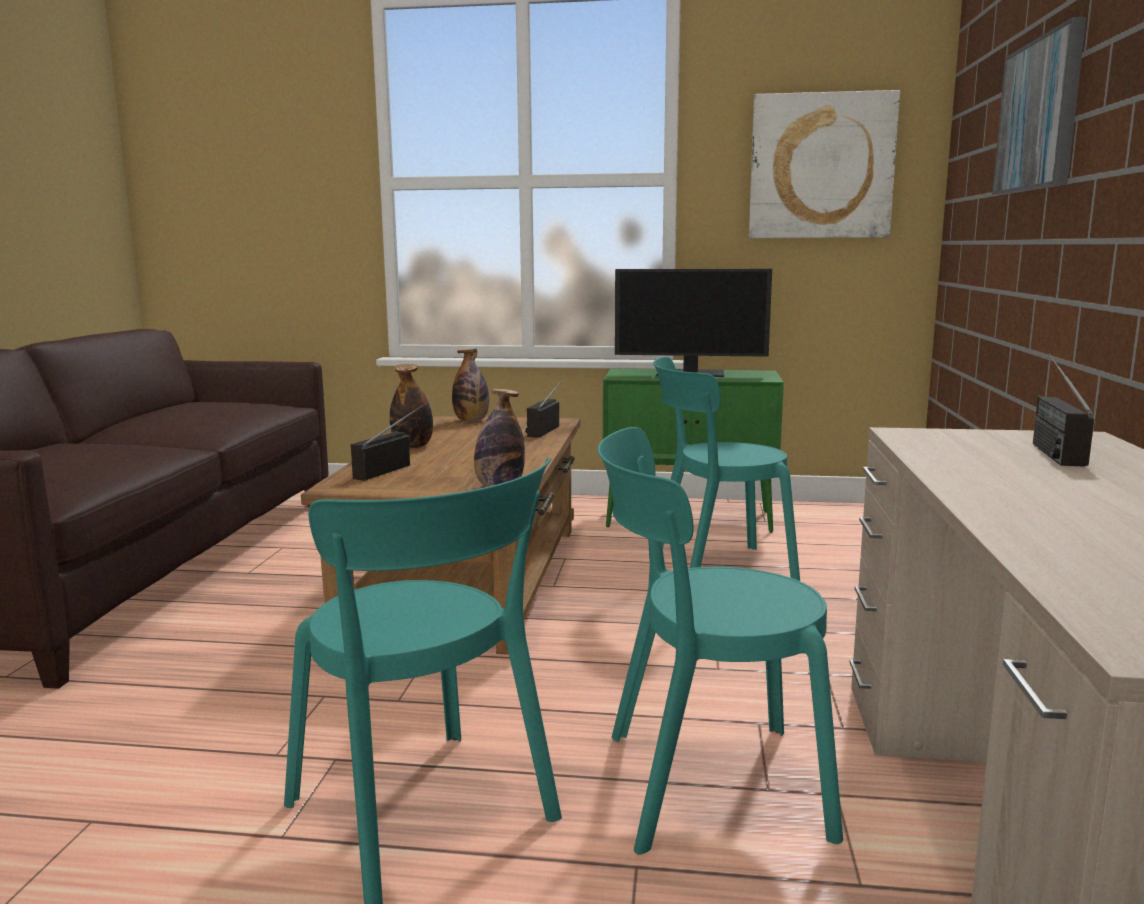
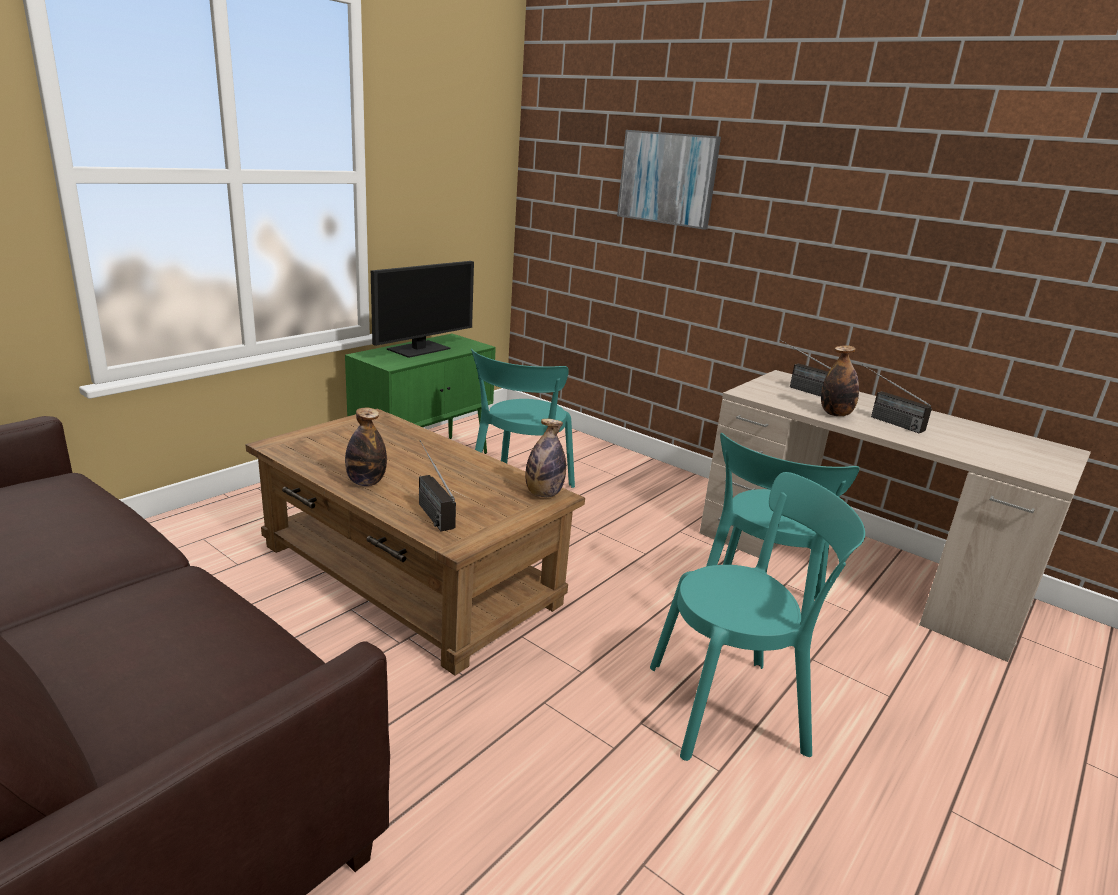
camera: 60 degrees left, 10 degrees up
bottle [452,349,489,421] -> bottle moved to [821,345,859,416]
radio [525,374,568,438] -> radio moved to [862,364,932,433]
picture [749,90,900,238] -> none

